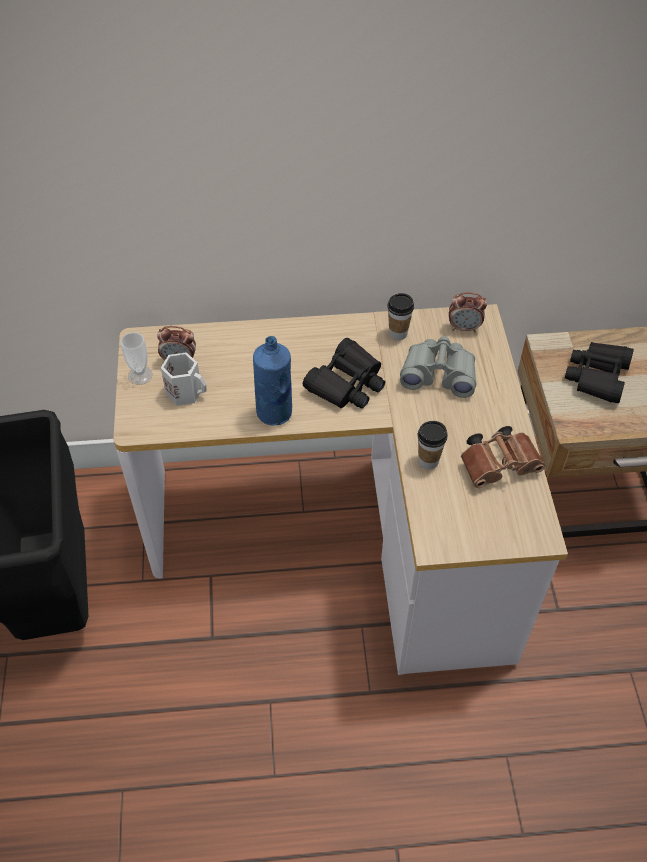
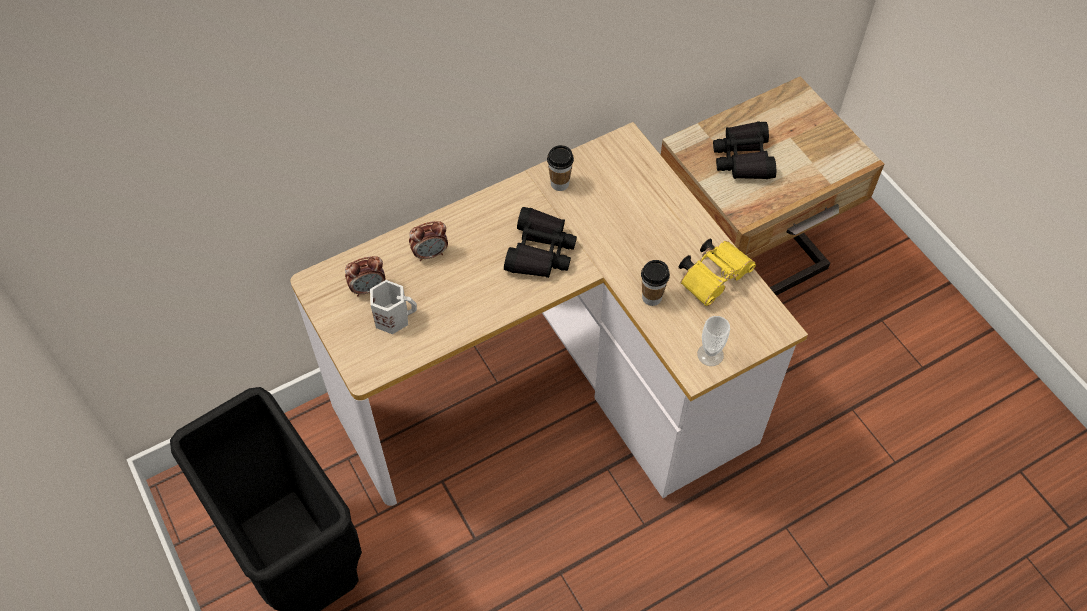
camera: 25 degrees left, 5 degrees up
cup [120,332,153,385] -> cup moved to [697,316,730,366]
blue bottle [253,336,292,426] -> none
grey binoculars [400,336,476,398] -> none
alarm clock [449,292,487,332] -> alarm clock moved to [409,221,448,261]
brown binoculars [461,426,545,488] -> yellow binoculars [679,239,756,306]

